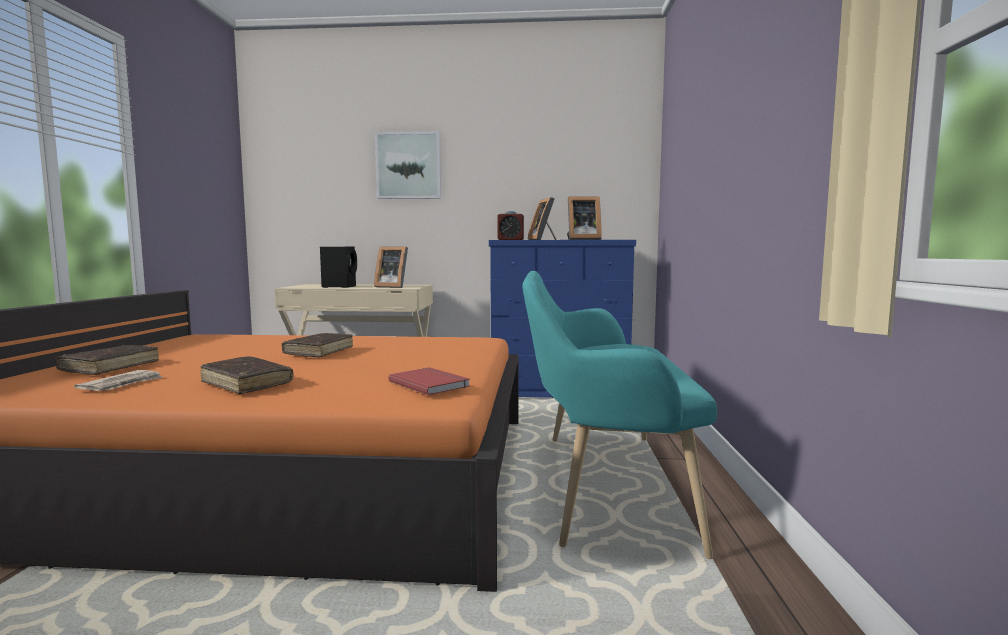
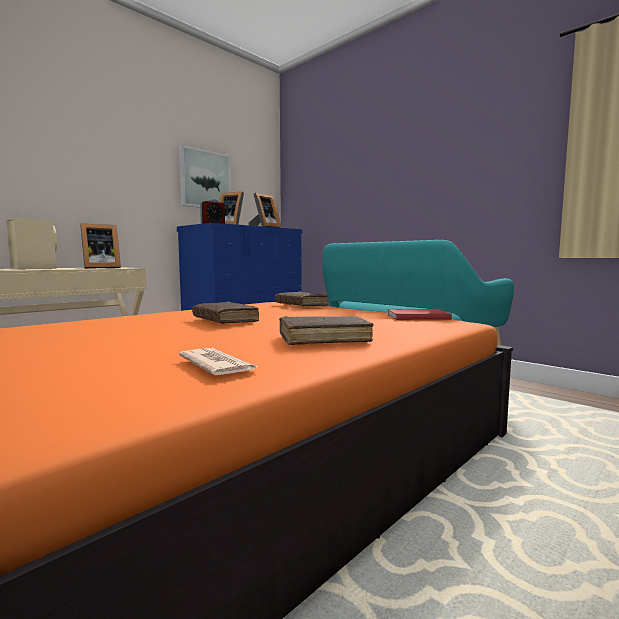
camera: 50 degrees left, 0 degrees up
brown book [55,345,159,375] -> brown book moved to [275,292,328,307]
black speaker [320,246,357,288] -> beige speaker [6,218,57,270]
picture [375,131,441,199] -> picture moved to [179,145,231,208]

